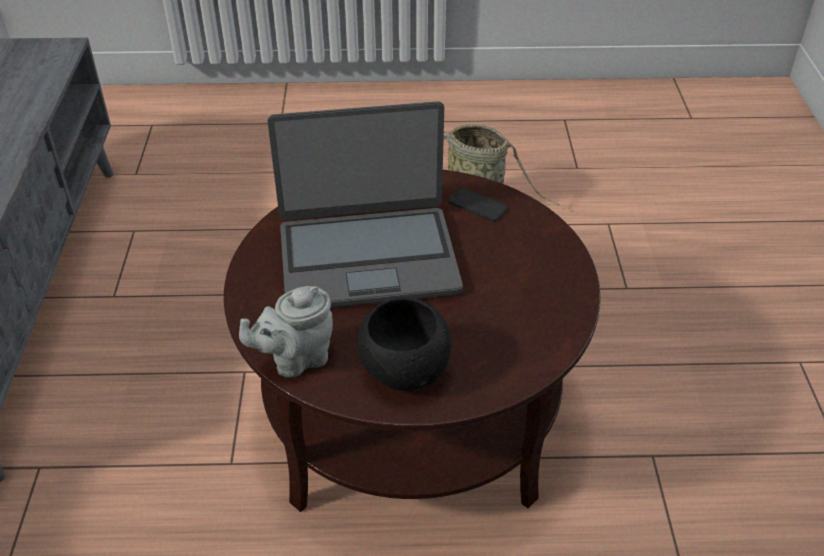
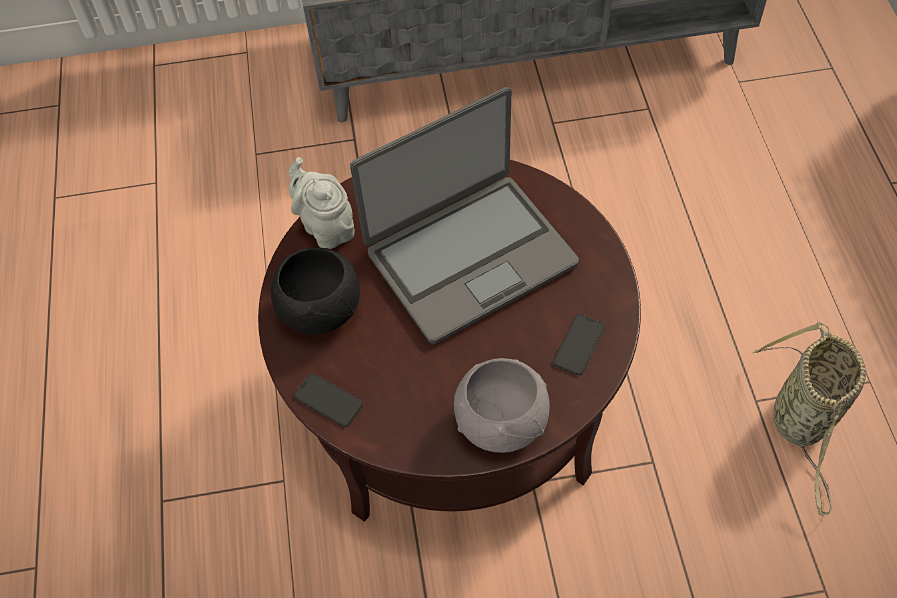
camera: 85 degrees right, 15 degrees up
laptop [268,101,463,308] -> laptop turned 105 degrees counterclockwise [350,87,579,344]
none -> phone [294,373,363,427]
none -> grey bowl [454,358,550,453]

